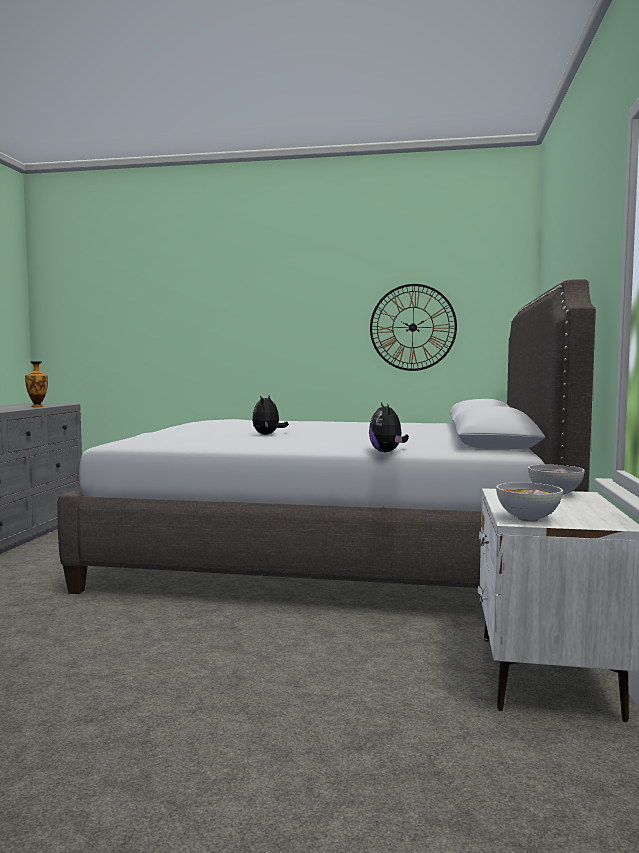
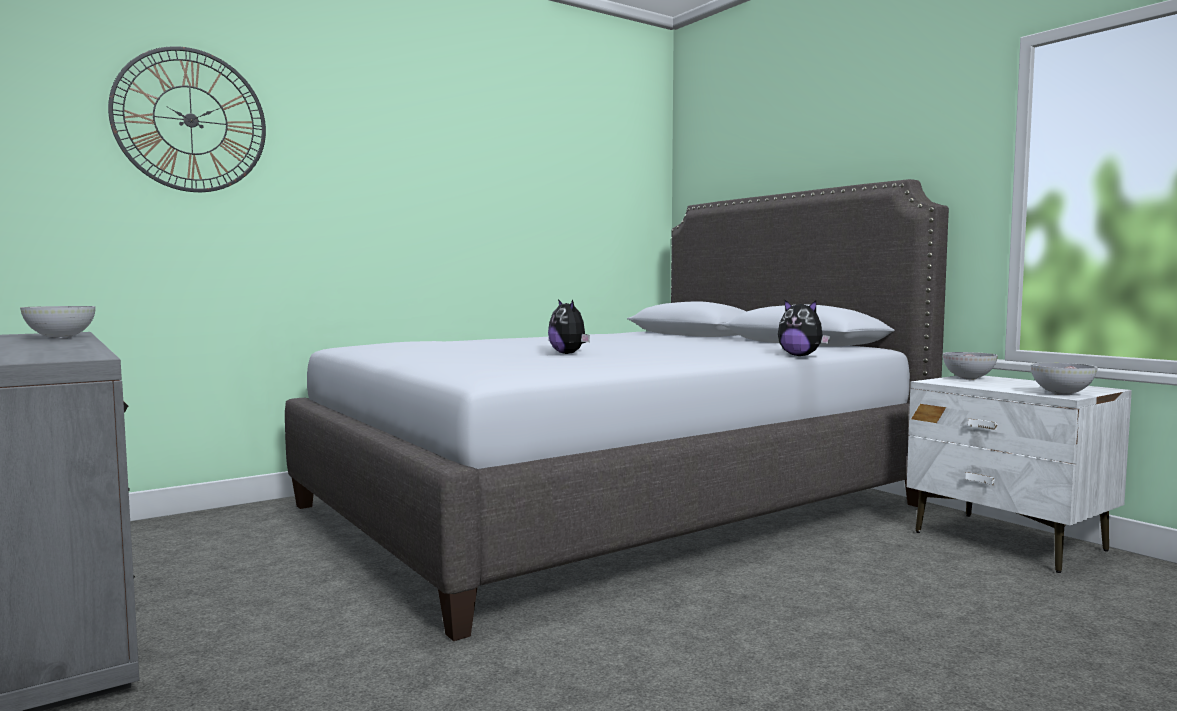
camera: 45 degrees left, 0 degrees up
vase [25,361,48,407] -> bowl [20,306,96,339]
wall clock [370,284,457,371] -> wall clock moved to [108,46,266,192]

